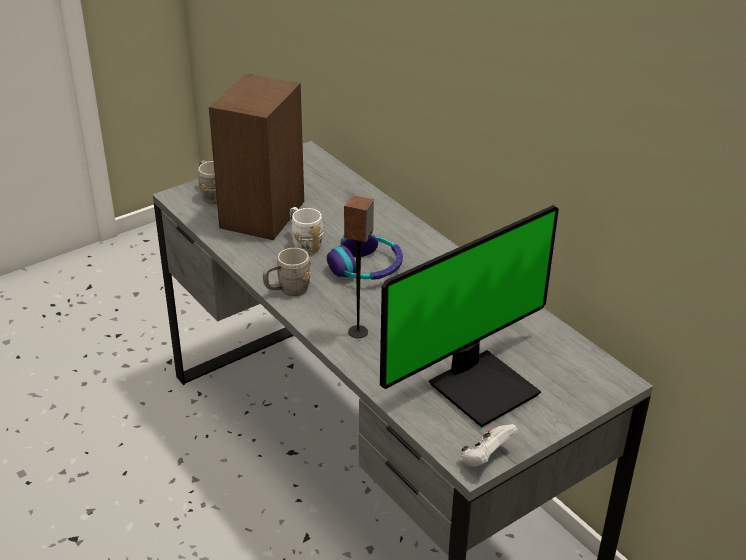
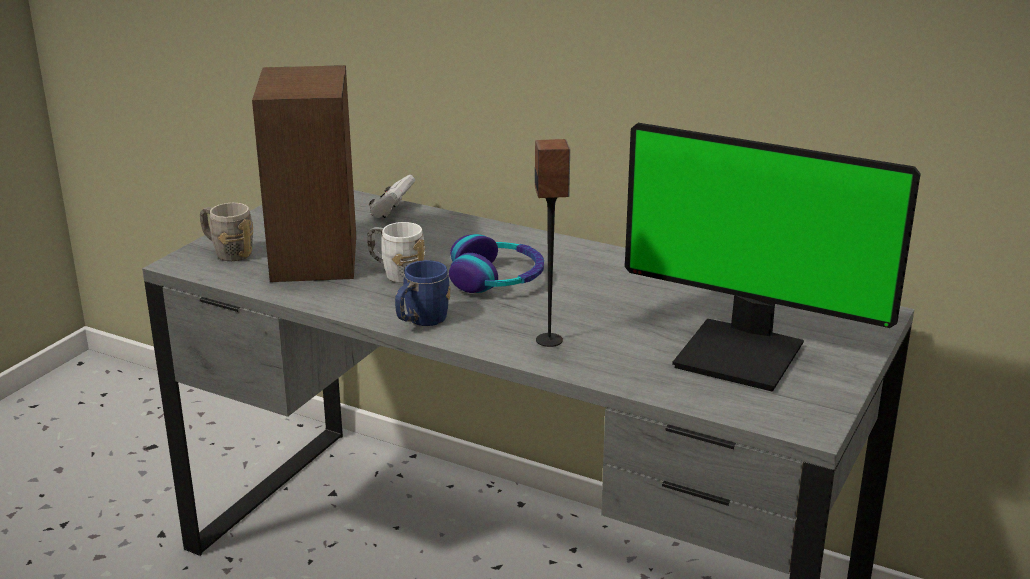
camera: 25 degrees left, 10 degrees down
grey mug [263,248,311,296] -> blue mug [395,260,450,326]
monitor [380,205,559,428] -> monitor turned 90 degrees clockwise [625,123,921,392]
white game controller [461,424,518,467] -> white game controller moved to [369,175,415,218]

